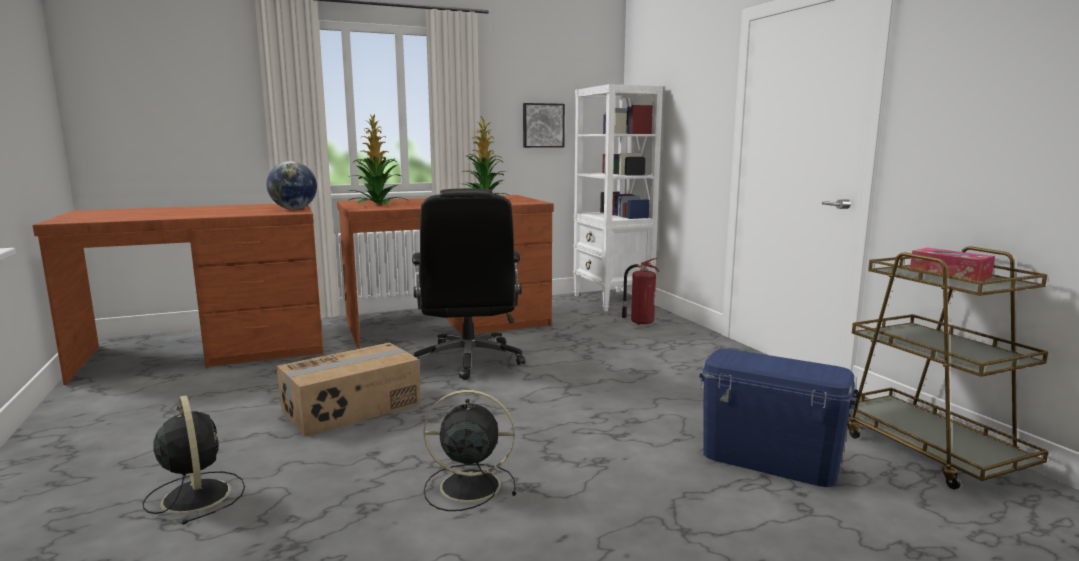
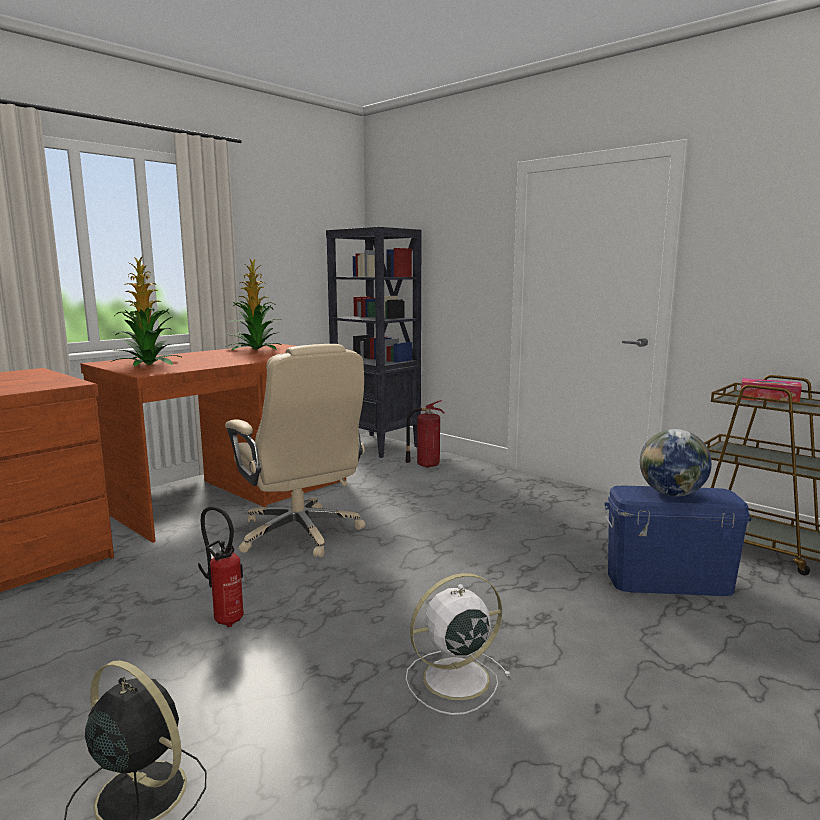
camera: 25 degrees left, 0 degrees up
globe [267,161,317,209] -> globe moved to [640,429,712,496]
cardboard box [276,343,420,436] -> fire extinguisher [198,506,244,627]
black office chair [412,188,525,380] -> beige office chair [225,344,365,558]
black fan [424,390,516,511] -> white fan [406,573,511,715]
picture [523,103,565,148] -> none
white bookcase [573,84,663,311] -> black bookcase [326,227,422,458]

